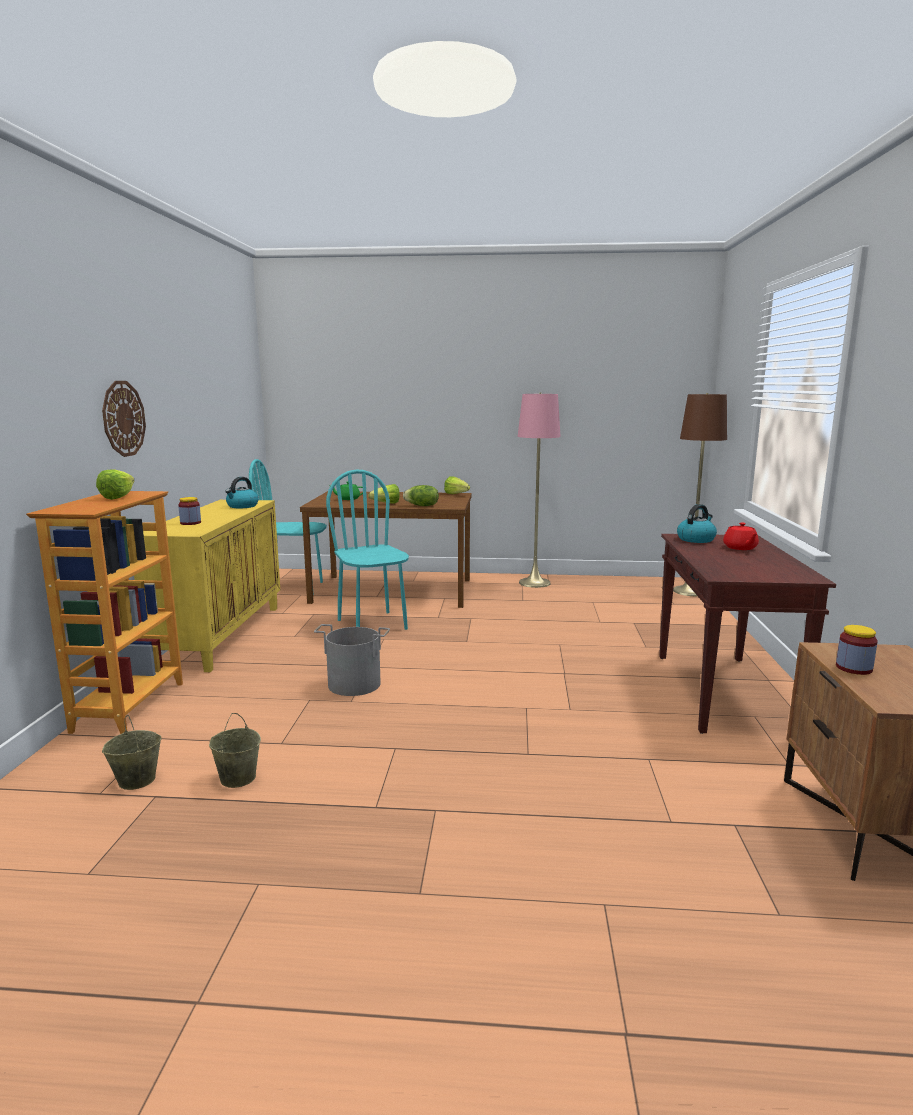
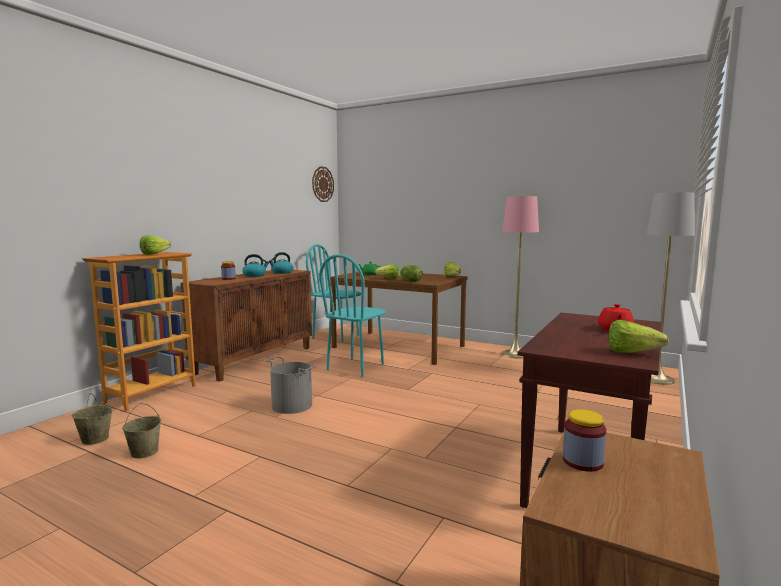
camera: 25 degrees right, 5 degrees down
wall clock [102,381,146,457] -> wall clock moved to [312,166,334,202]
yellow cabinet [134,500,280,672] -> brown cabinet [181,270,312,382]
turquoise chair [326,469,409,630] -> turquoise chair turned 150 degrees counterclockwise [319,254,385,377]
brown floor lamp [673,393,727,596] -> grey floor lamp [646,192,695,385]
kettle [677,504,717,543] -> kettle moved to [242,254,269,277]
none -> lettuce [609,320,669,353]

